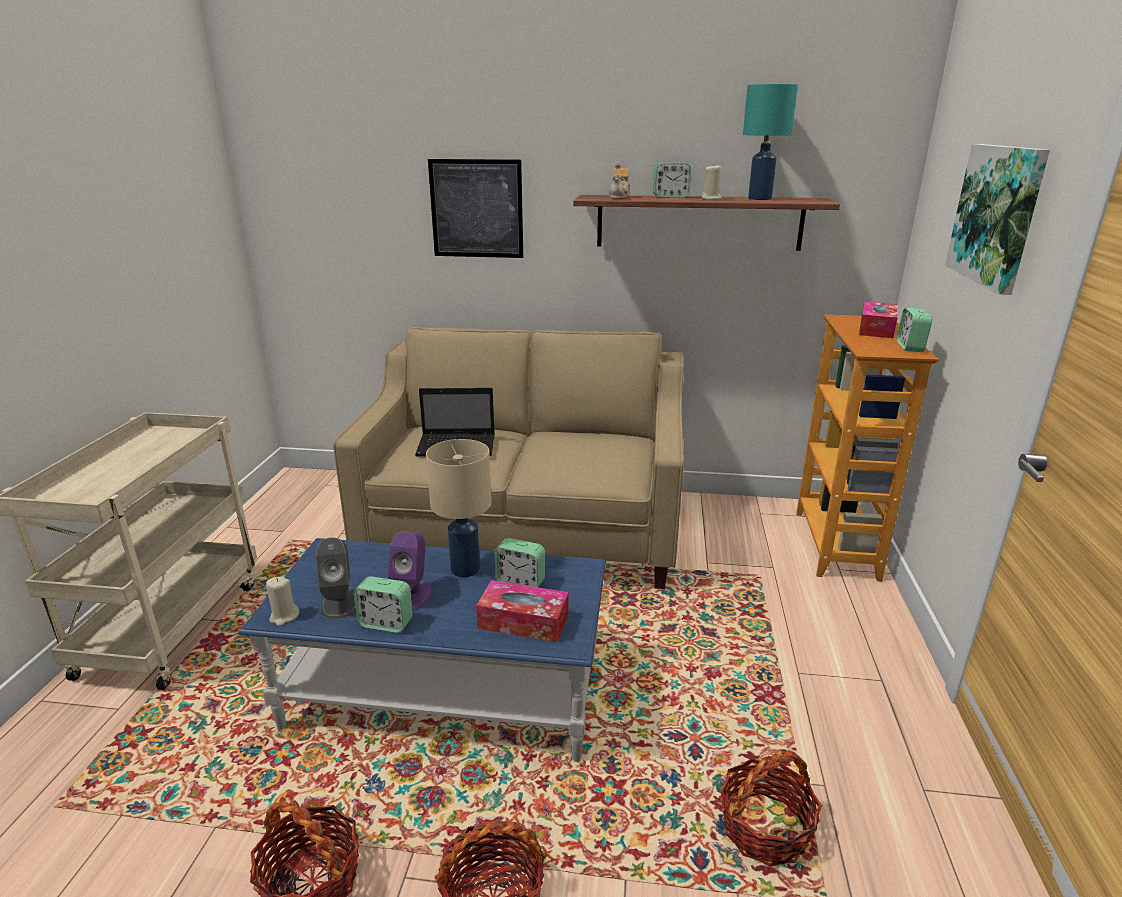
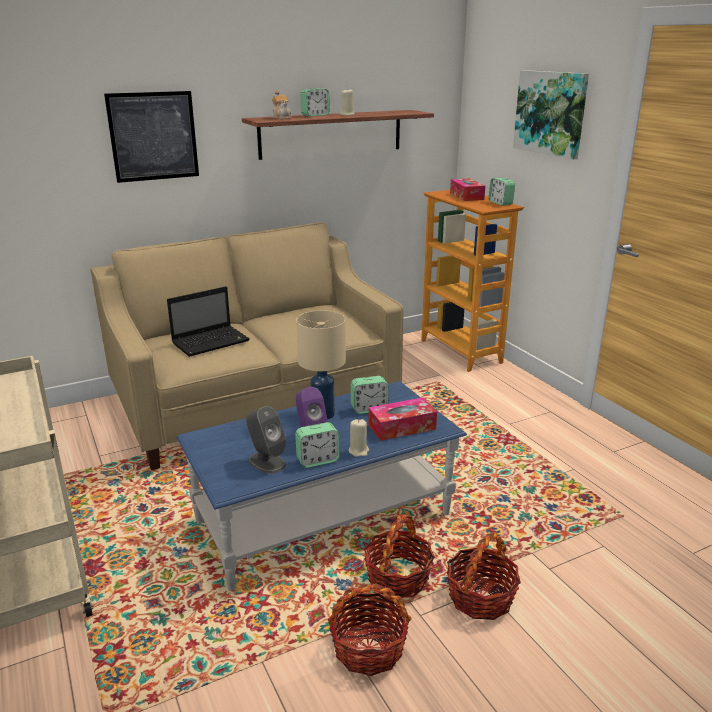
camera: 35 degrees left, 0 degrees up
beige candle [266,576,299,626] -> beige candle moved to [348,419,369,457]
basket [720,749,822,867] -> basket moved to [364,514,435,598]
turquoise table lamp [743,84,798,200] -> none

